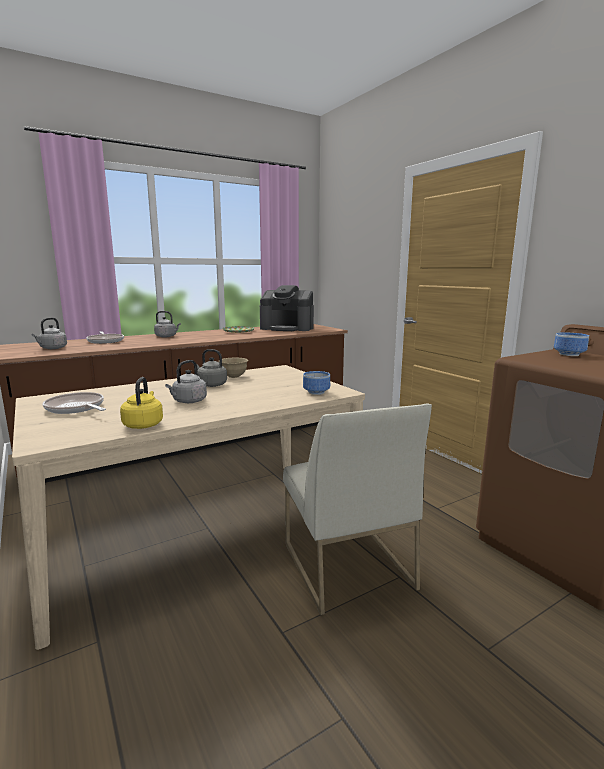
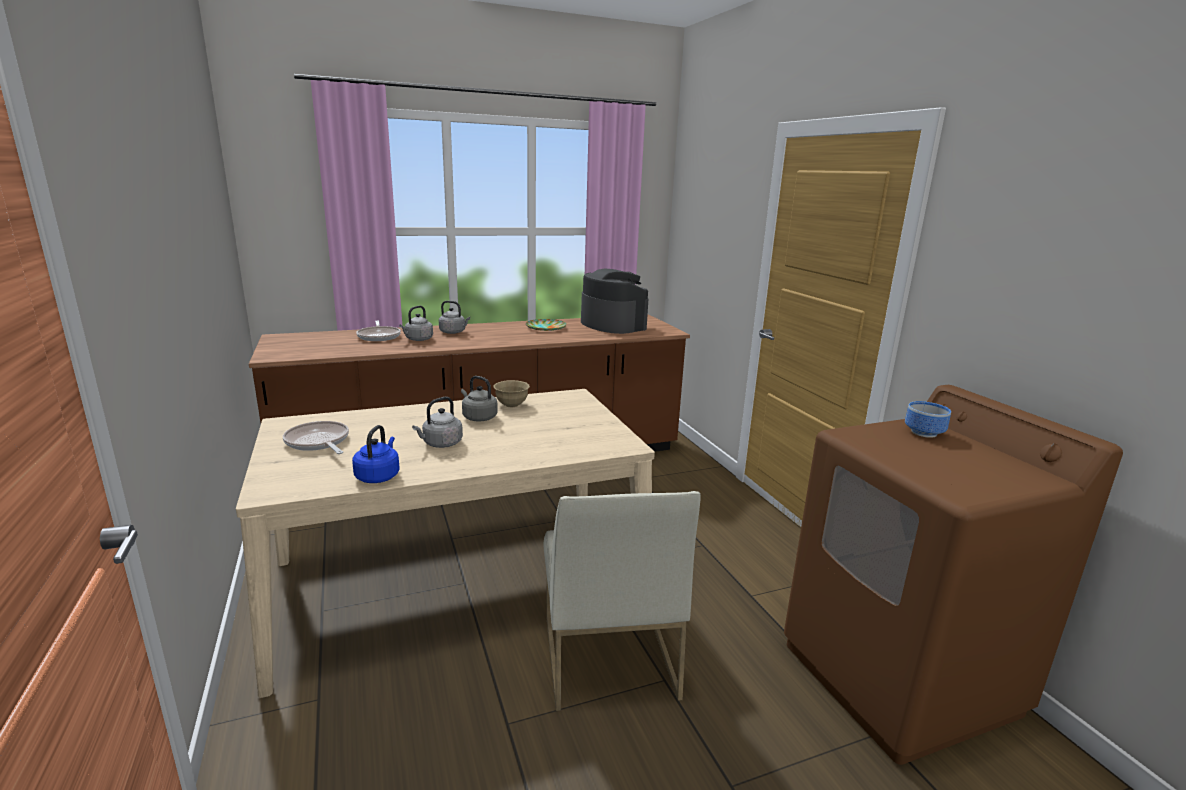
camera: 10 degrees right, 5 degrees up
grey kettle [32,318,67,349] -> grey kettle moved to [399,306,433,341]
yellow kettle [120,377,163,429] -> blue kettle [352,425,400,483]
coffee machine [260,285,314,331] -> coffee machine turned 150 degrees counterclockwise [581,269,648,334]
bowl [303,371,330,395] -> none

